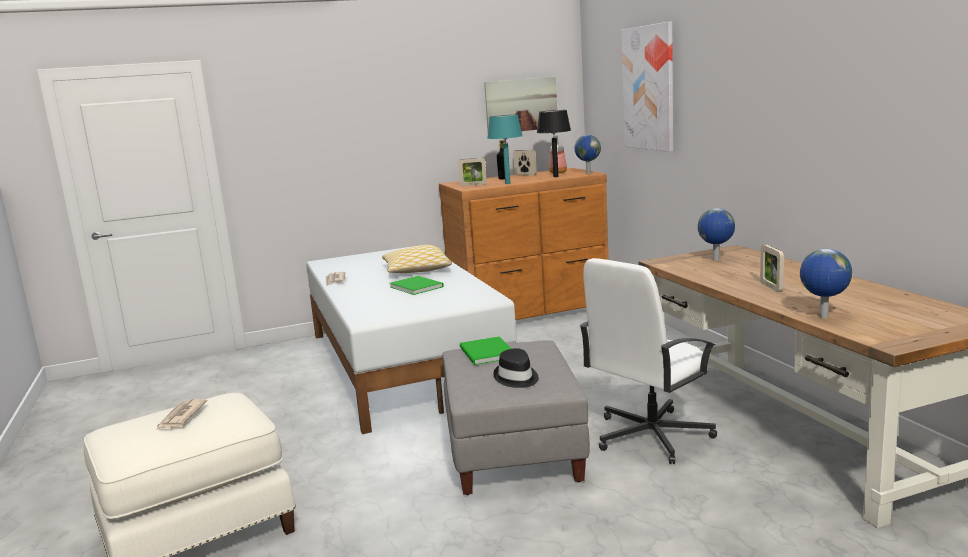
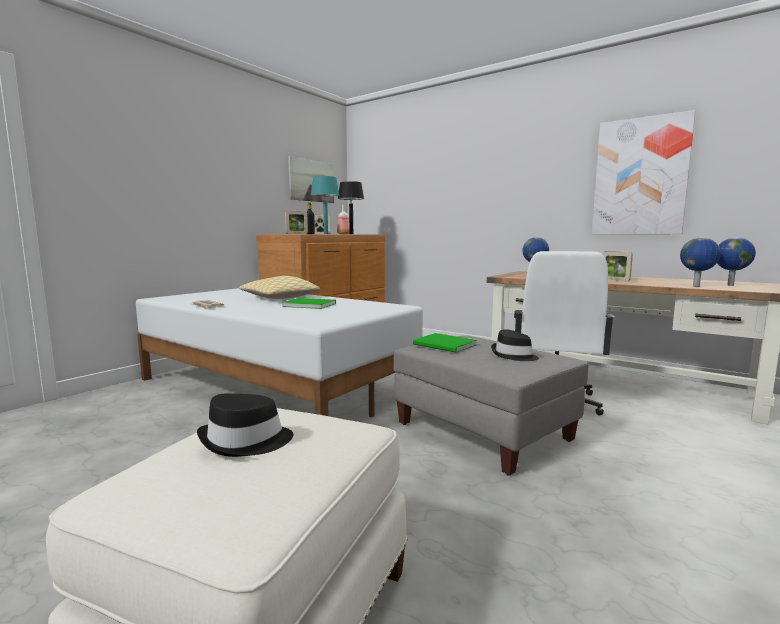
camera: 35 degrees left, 5 degrees down
newspaper [156,399,208,430] -> black hat [197,393,293,457]
globe [574,135,601,174] -> globe moved to [717,237,756,286]
picture [621,22,673,152] -> picture moved to [592,110,696,234]

